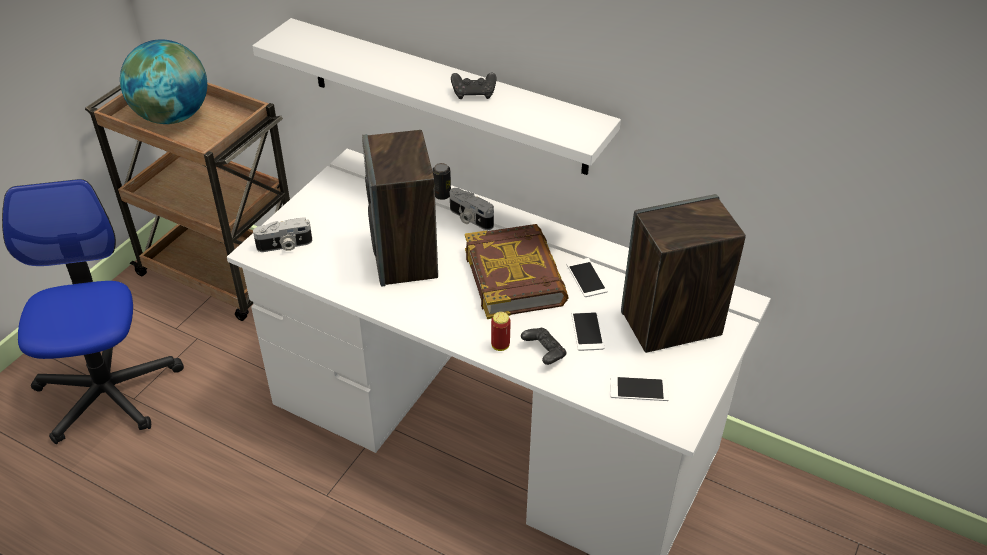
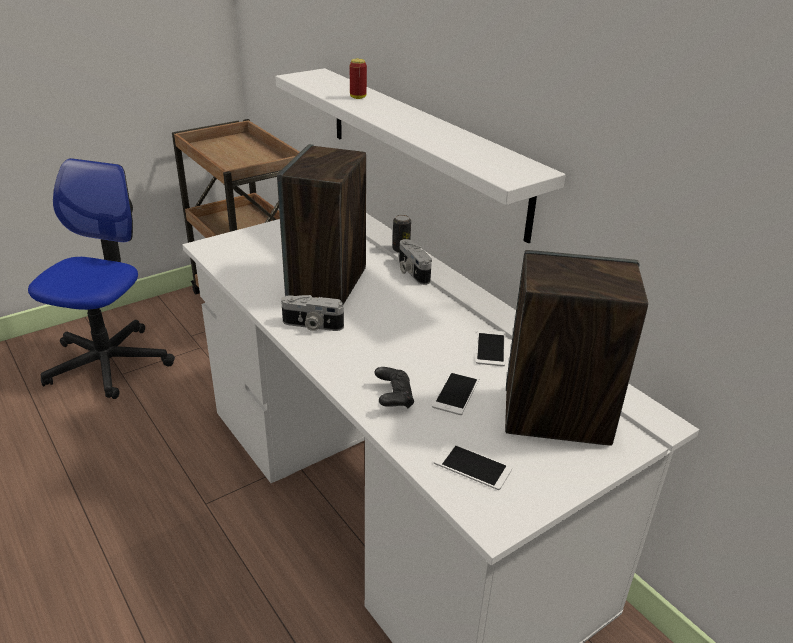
camera: 25 degrees right, 10 degrees down
globe [120,39,207,124] -> none
camera [253,218,312,252] -> camera moved to [281,295,344,331]
black game controller [451,72,496,99] -> none
book [465,224,569,319] -> none
can [491,312,511,351] -> can moved to [350,59,367,99]

